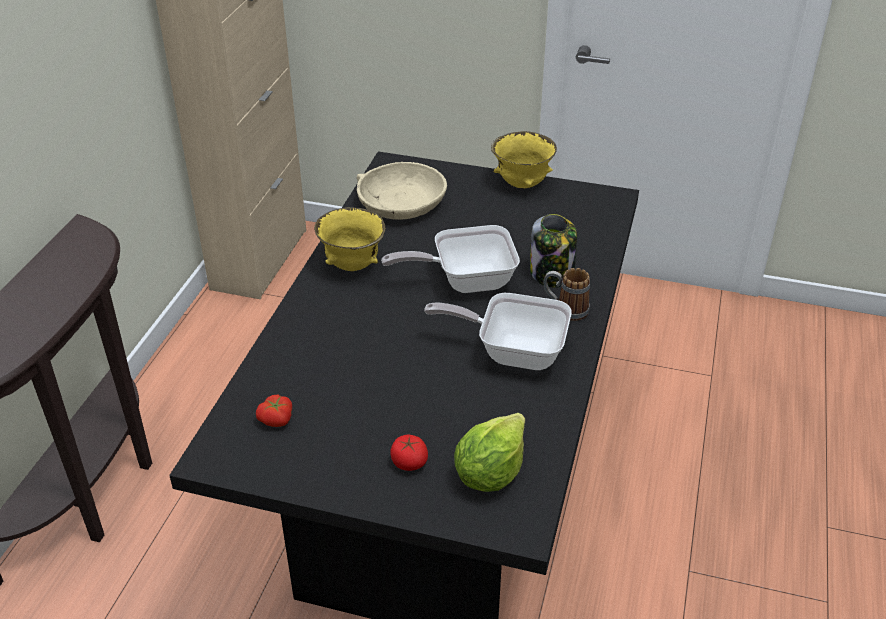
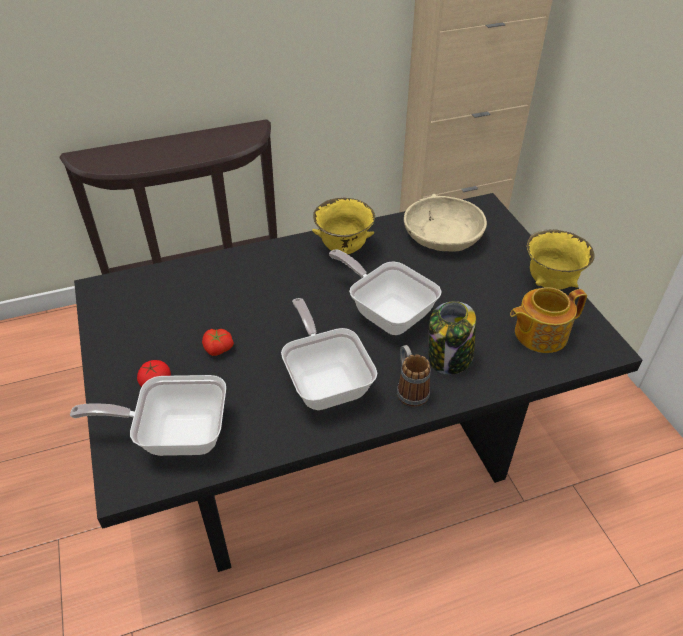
camera: 55 degrees right, 5 degrees up
tomato [256,395,292,427] -> tomato moved to [202,329,234,356]
lettuce [454,413,525,492] -> frying pan [70,375,226,456]
none -> teapot [510,287,587,353]

